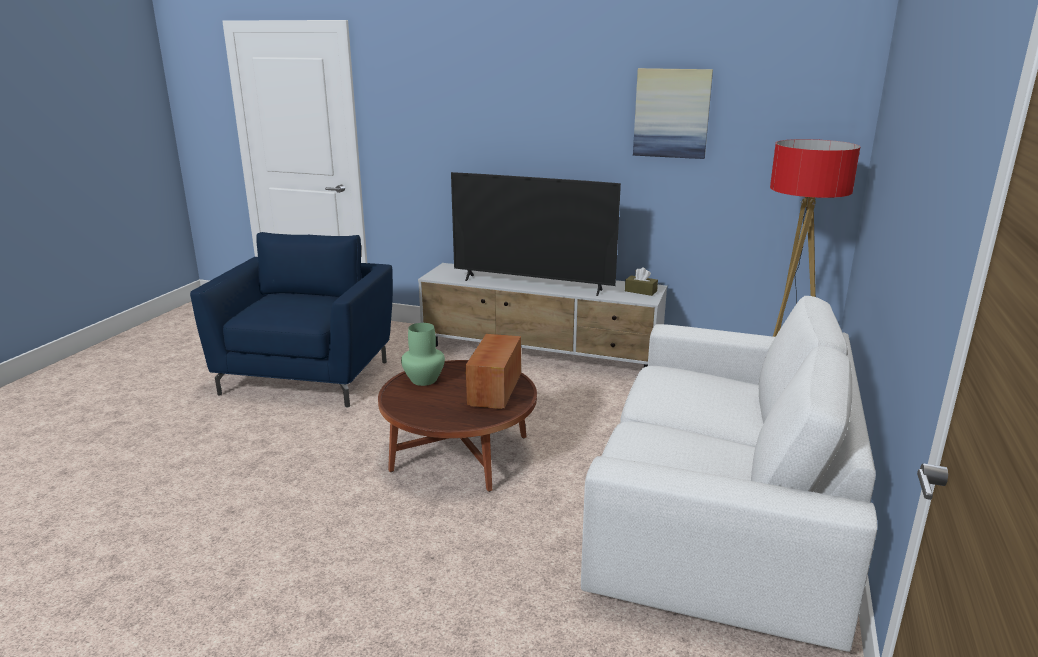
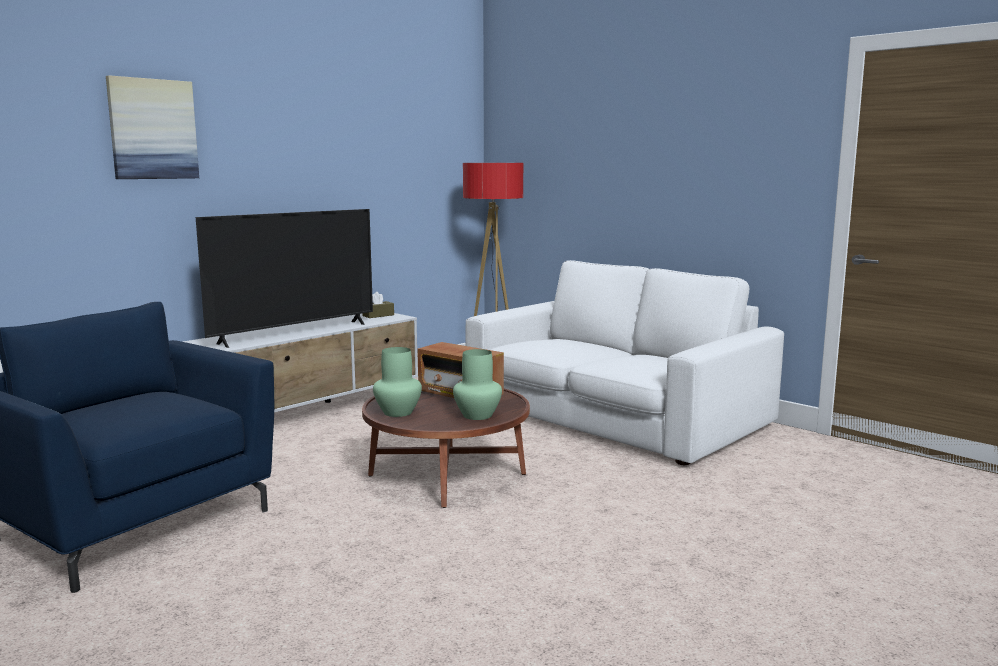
camera: 65 degrees left, 10 degrees down
picture [633,68,713,159] -> picture moved to [106,75,199,179]
none -> green vase [453,349,502,420]

